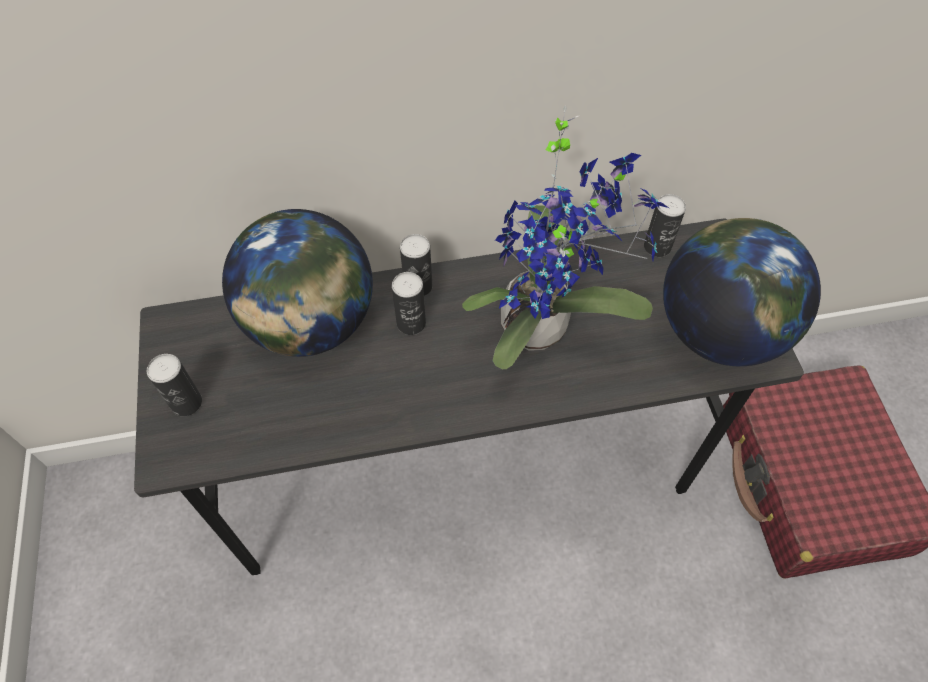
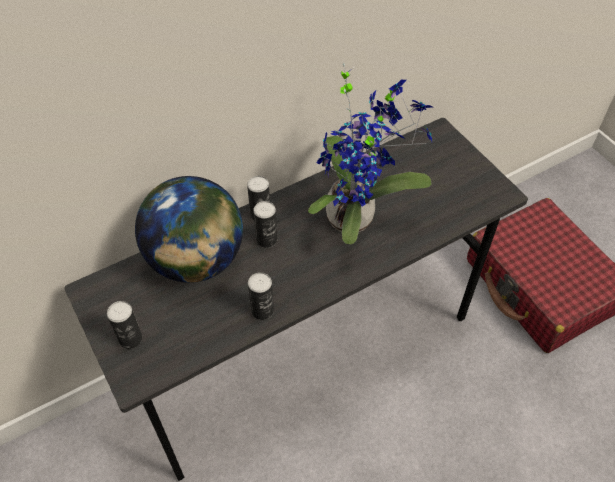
camera: 20 degrees left, 5 degrees down
can [644,194,686,257] -> can moved to [248,272,274,320]
globe [663,218,821,366] -> none

